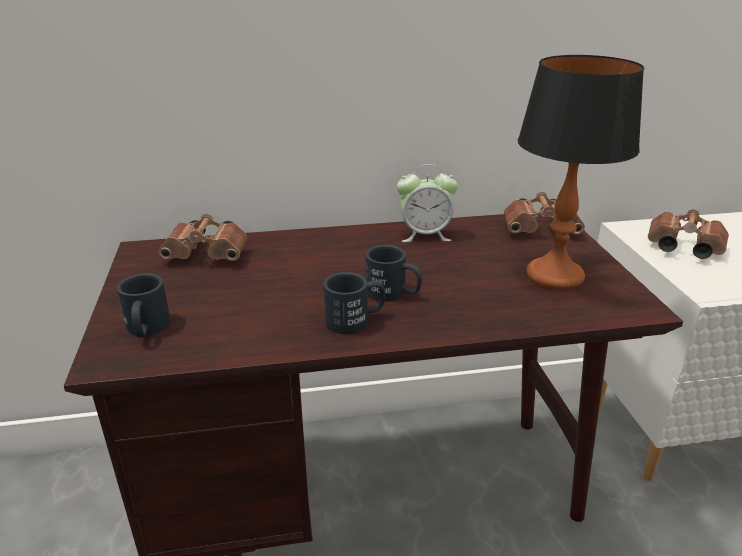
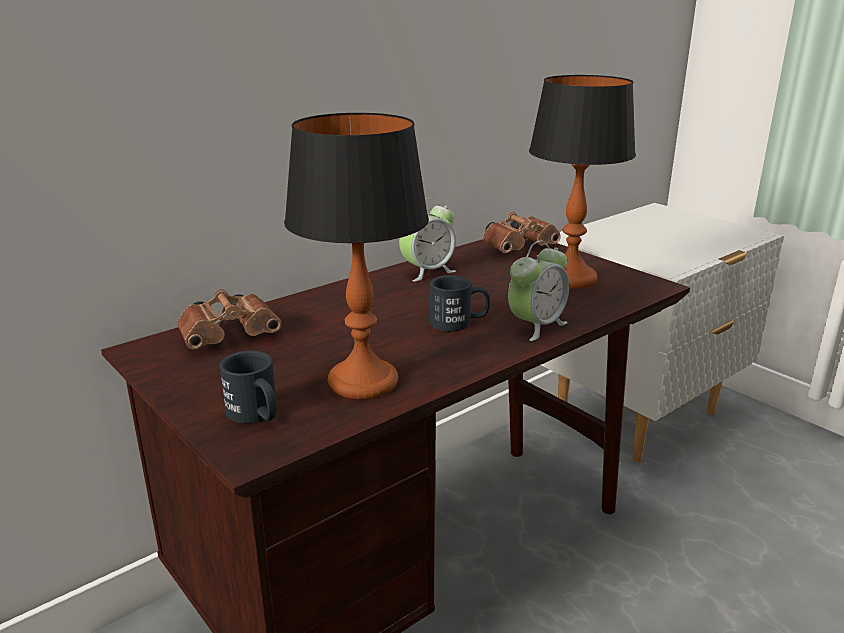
camera: 30 degrees left, 5 degrees down
black mug [323,272,385,334] -> none
brown binoculars [648,209,729,259] -> none
none -> table lamp [284,113,429,399]
none -> alarm clock [508,240,569,341]

